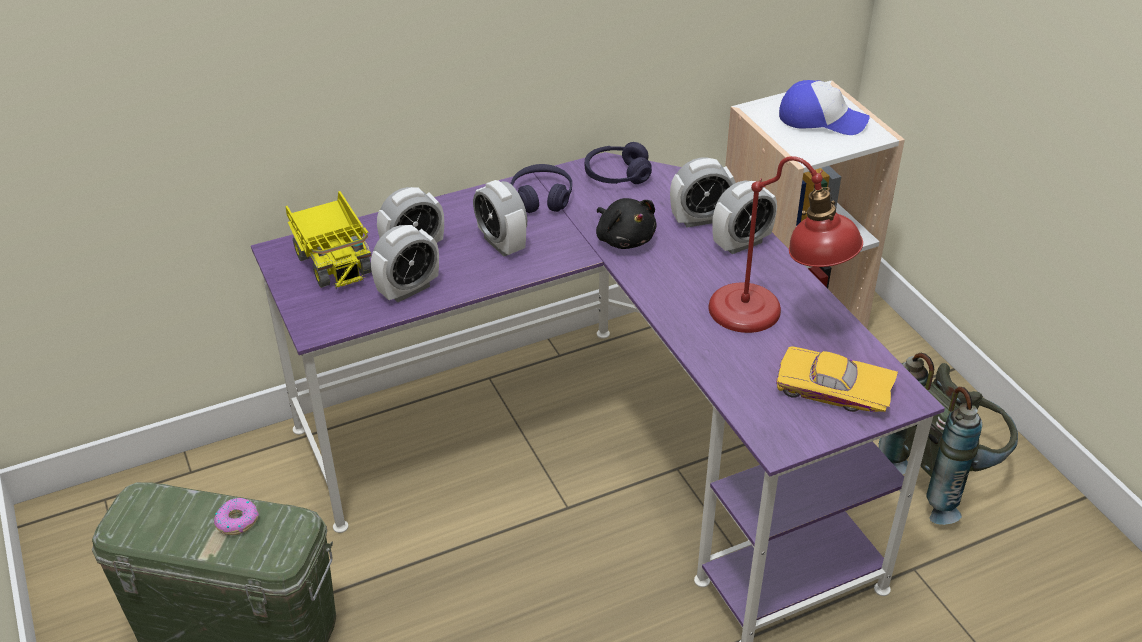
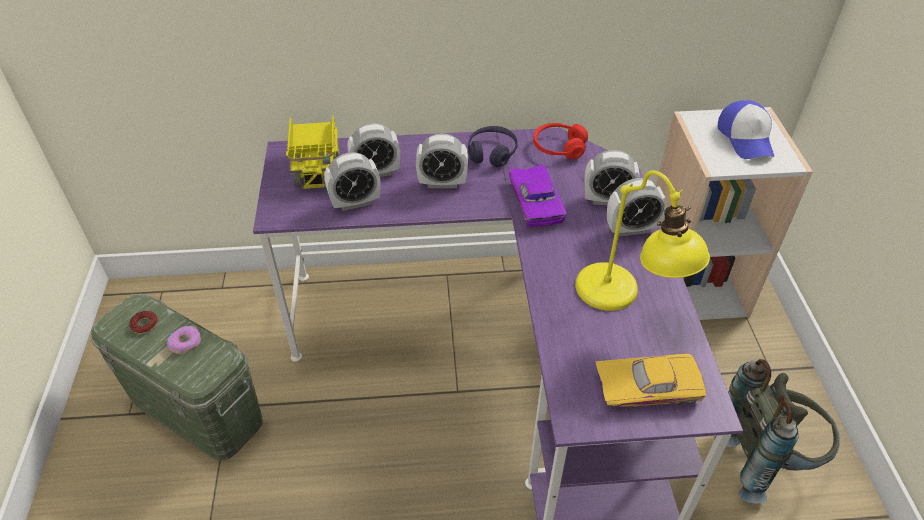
camera: 20 degrees right, 5 degrees up
alarm clock [473,180,527,256] -> alarm clock turned 75 degrees counterclockwise [416,133,468,188]
purple headphones [585,142,652,184] -> red headphones [533,123,588,159]
black plush toy [596,198,657,249] -> purple toy car [508,164,567,227]
red table lamp [709,156,863,333] -> yellow table lamp [575,171,710,311]
yellow toy car [776,346,898,412] -> yellow toy car turned 135 degrees clockwise [595,354,706,408]
cap [779,80,870,135] -> cap turned 45 degrees clockwise [718,100,774,159]
none -> donut [129,311,158,334]

